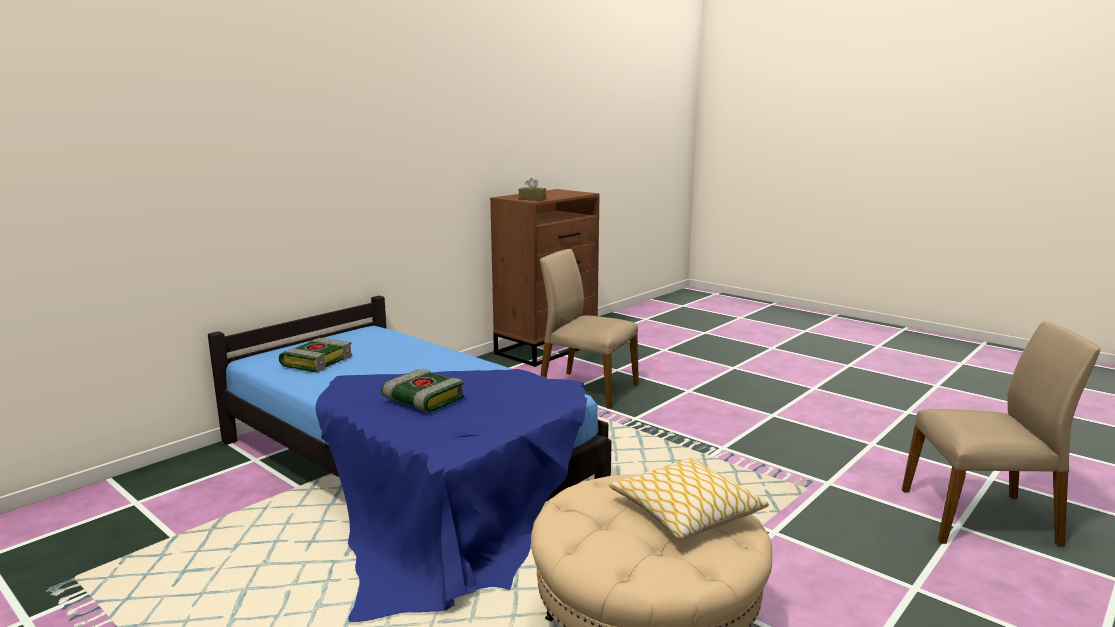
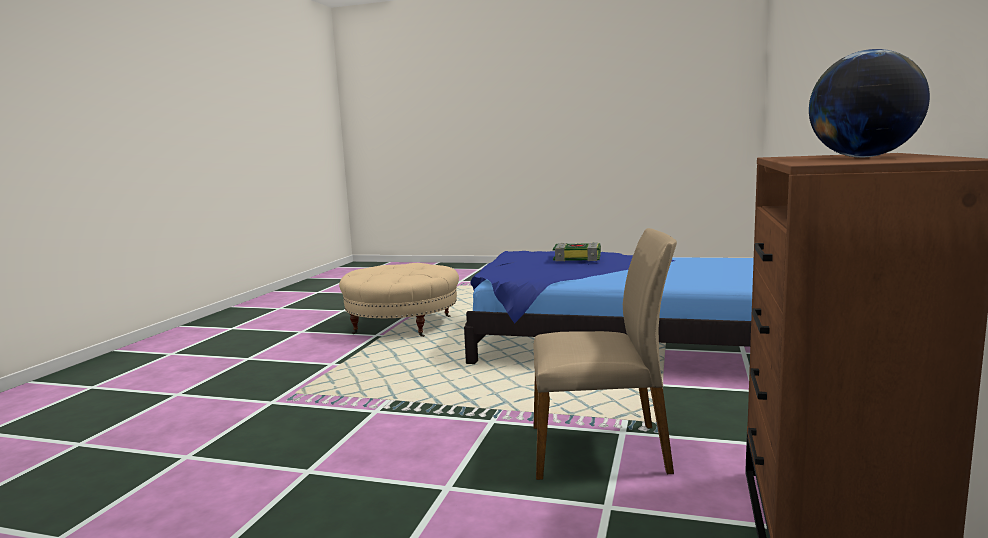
camera: 155 degrees right, 5 degrees down
book [279,338,352,372] -> none
brown tissue box [519,178,546,201] -> none
pillow [609,457,769,540] -> none
beige chair [902,321,1101,546] -> none
none -> globe [809,49,930,158]

